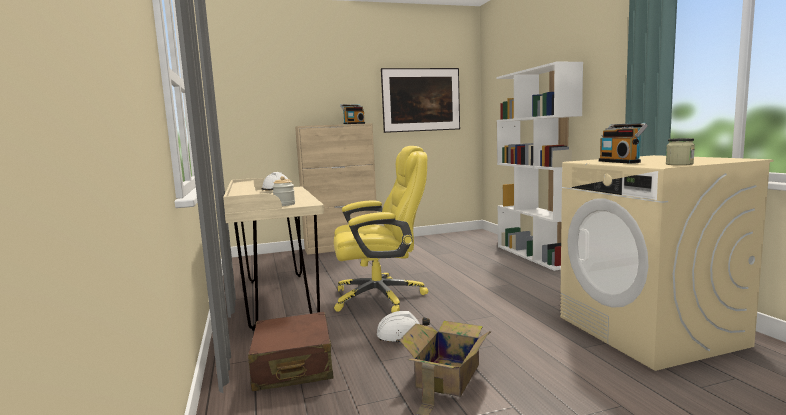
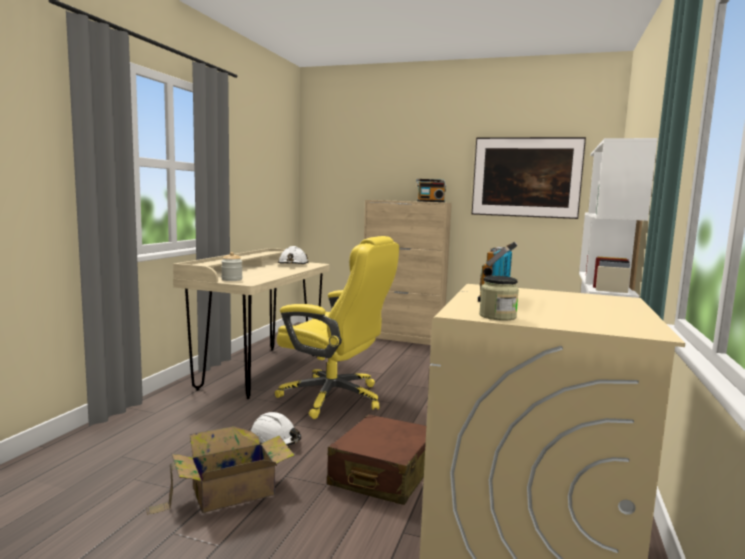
camera: 35 degrees right, 0 degrees up
brown suitcase [248,312,333,391] -> brown suitcase moved to [327,414,426,505]

